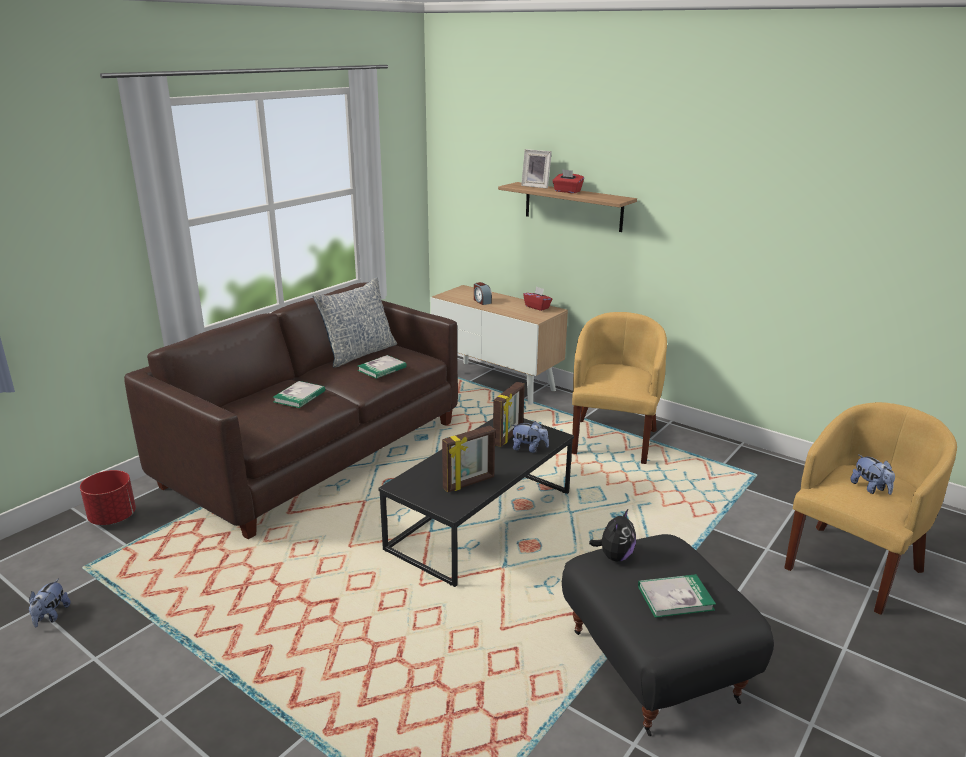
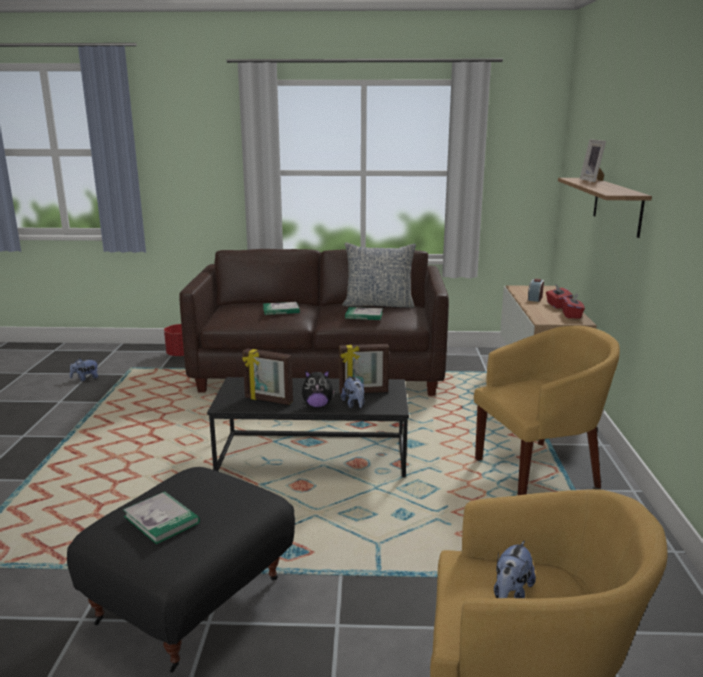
camera: 55 degrees right, 5 degrees down
red tissue box [552,169,584,193] -> red tissue box moved to [546,284,573,308]
plush toy [589,509,636,561] -> plush toy moved to [302,370,335,408]

